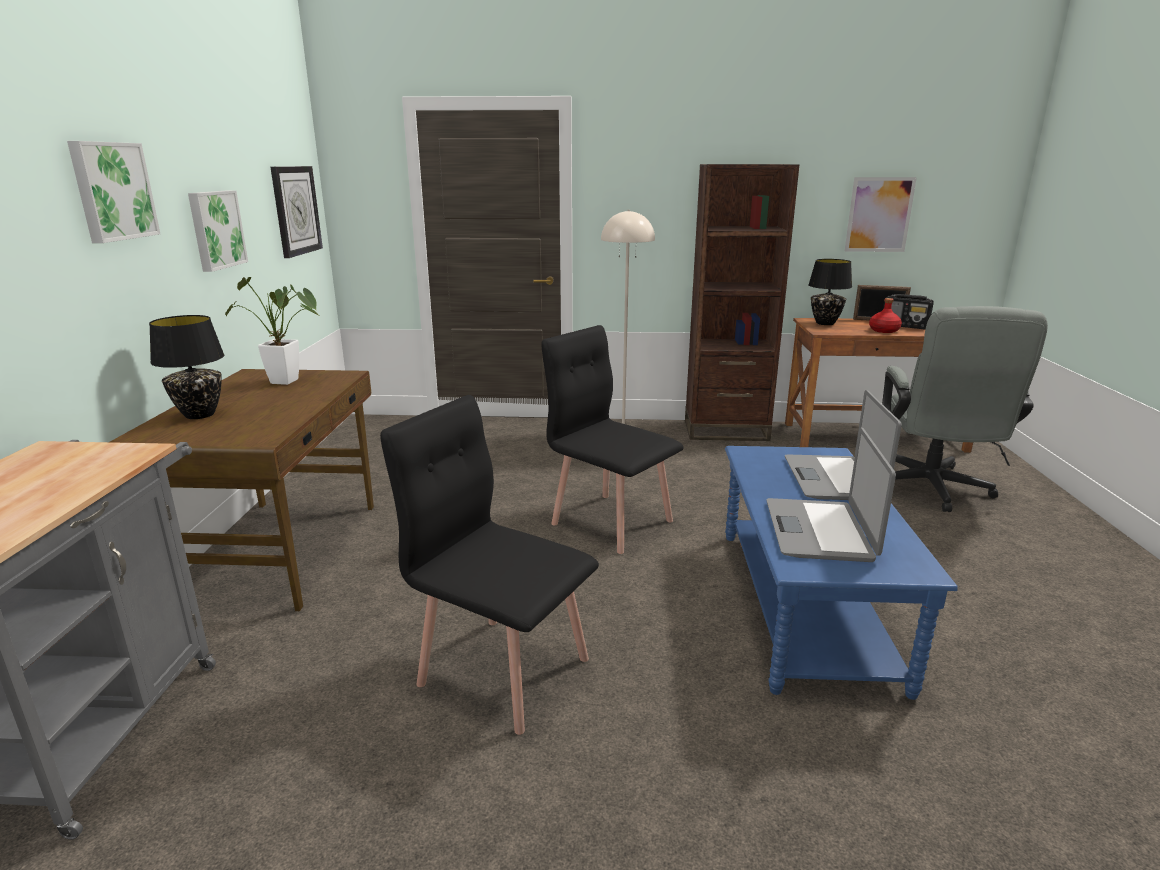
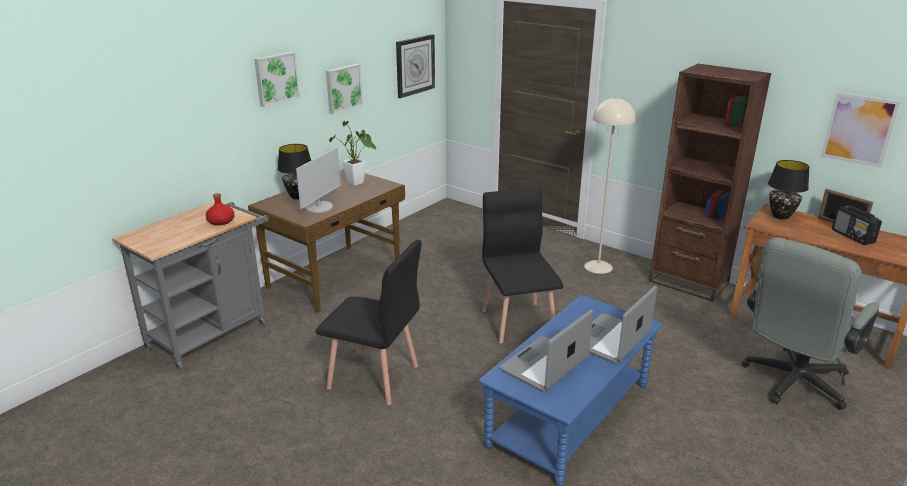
camera: 35 degrees right, 5 degrees up
black chair [380,395,599,735] -> black chair turned 135 degrees clockwise [315,240,421,405]
red bottle [869,298,902,333] -> red bottle moved to [206,193,234,225]
none -> monitor [296,148,341,213]

